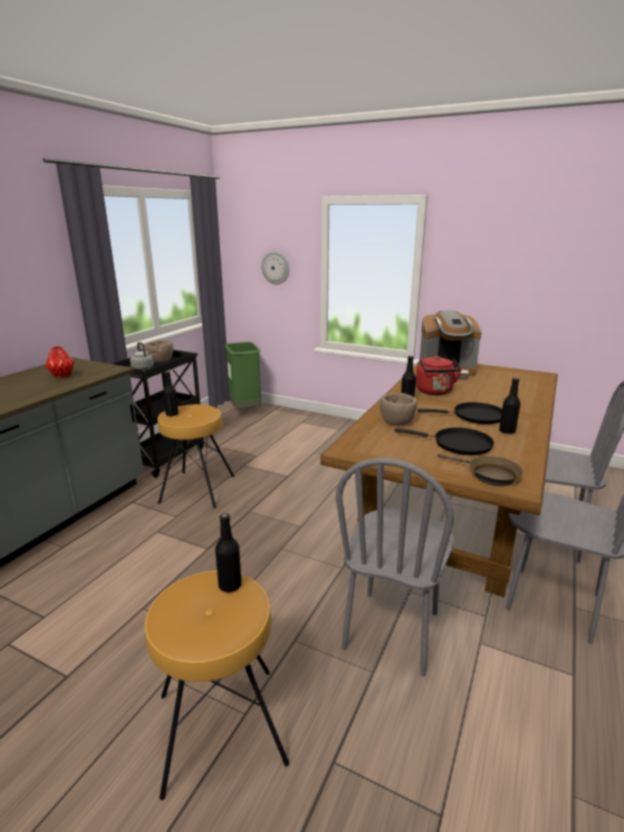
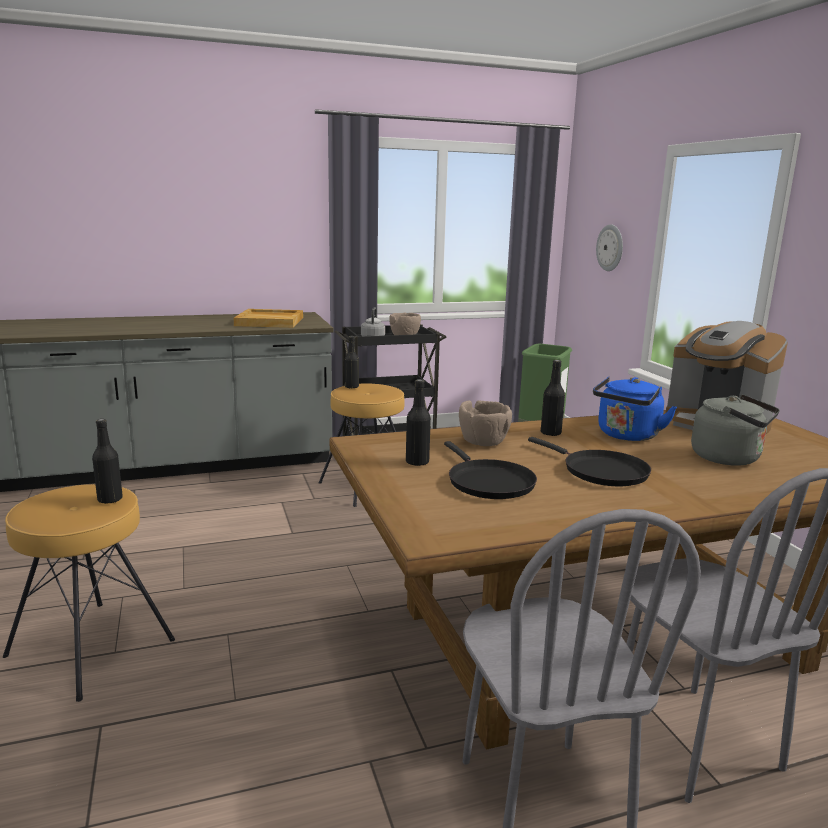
camera: 45 degrees right, 5 degrees down
red vase [45,346,74,378] -> beige tray [234,309,303,328]
grey chair [336,457,454,676] -> none
red kettle [416,356,462,395] -> blue kettle [593,377,677,441]
brown frying pan [437,453,523,486] -> none
black bottle [499,377,520,434] -> black bottle moved to [406,379,431,466]
none -> grey kettle [691,394,780,466]

